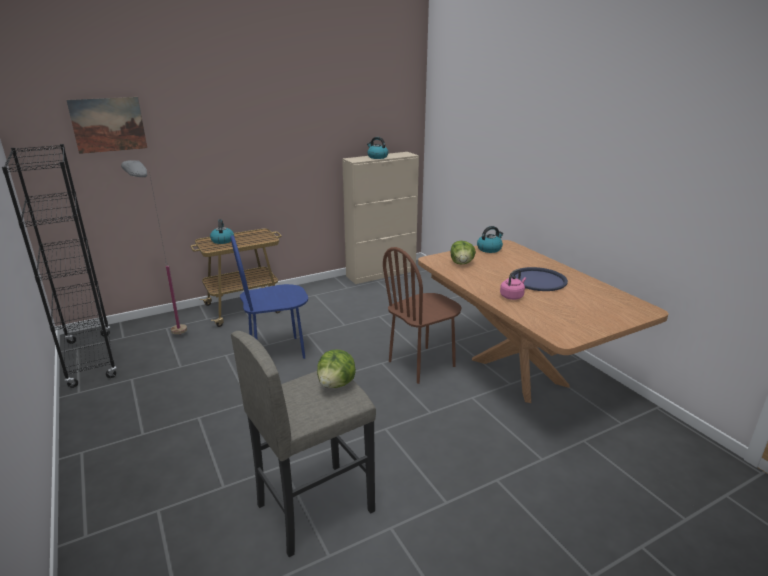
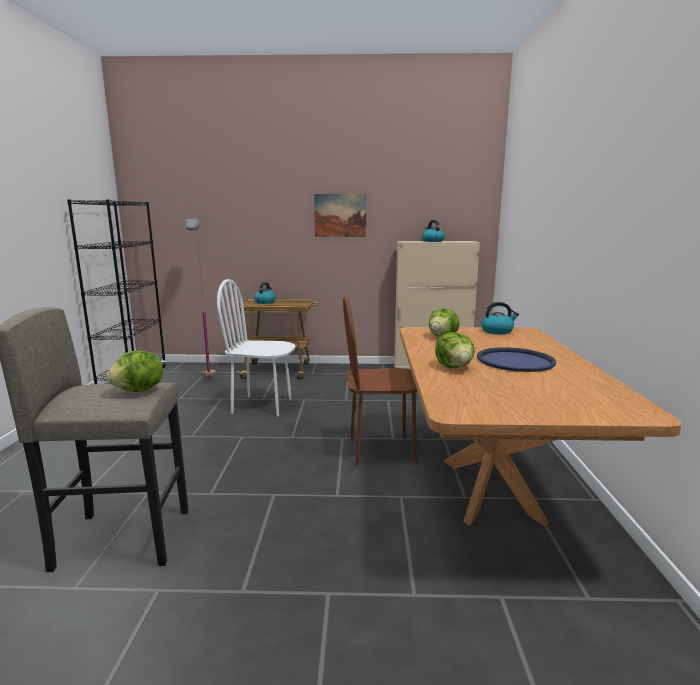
camera: 30 degrees right, 10 degrees down
picture [67,97,147,154] -> picture moved to [314,194,366,237]
blue chair [230,235,308,359] -> white chair [217,279,296,417]
pink kettle [500,269,526,300] -> lettuce [435,332,475,368]

